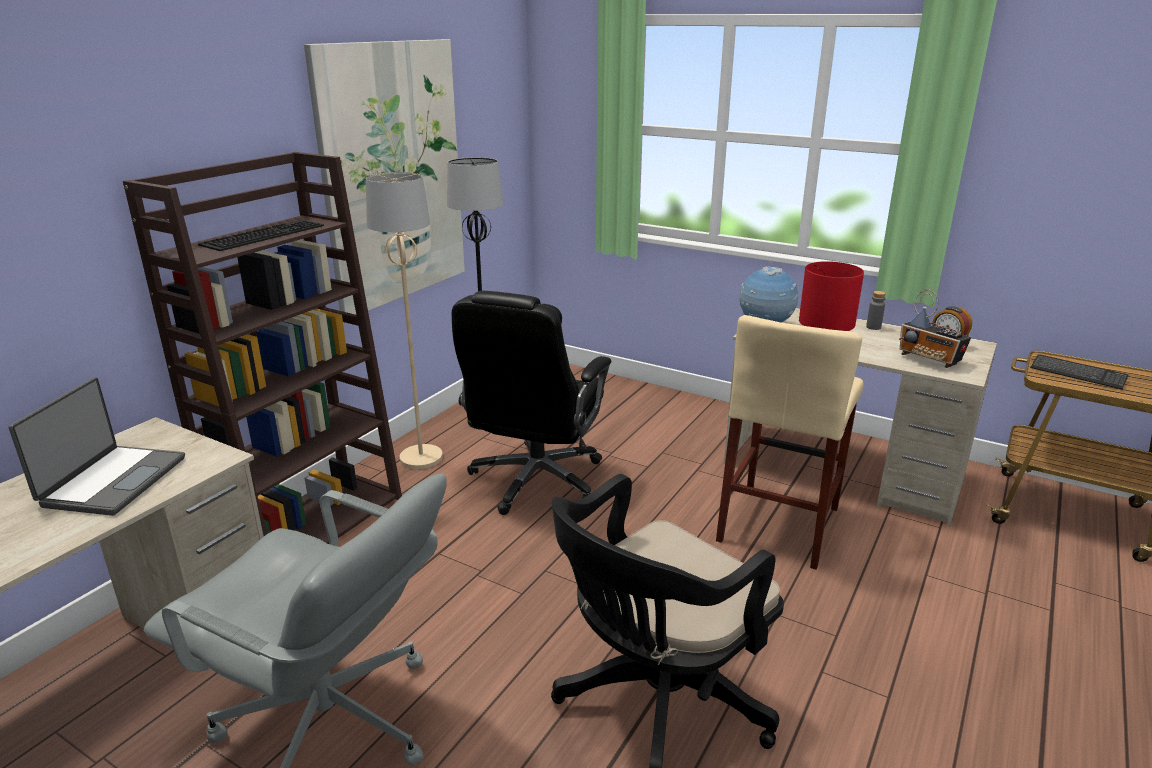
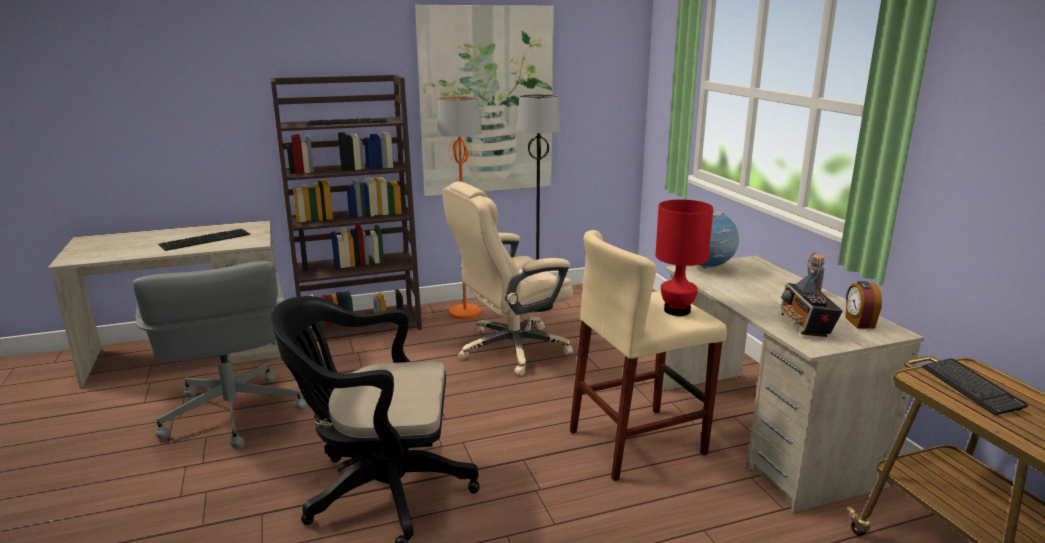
camera: 40 degrees right, 5 degrees down
laptop [9,378,185,516] -> keyboard [158,229,250,251]
beige floor lamp [366,172,443,469] -> orange floor lamp [437,96,482,319]
black office chair [452,291,611,515] -> beige office chair [443,182,573,376]

